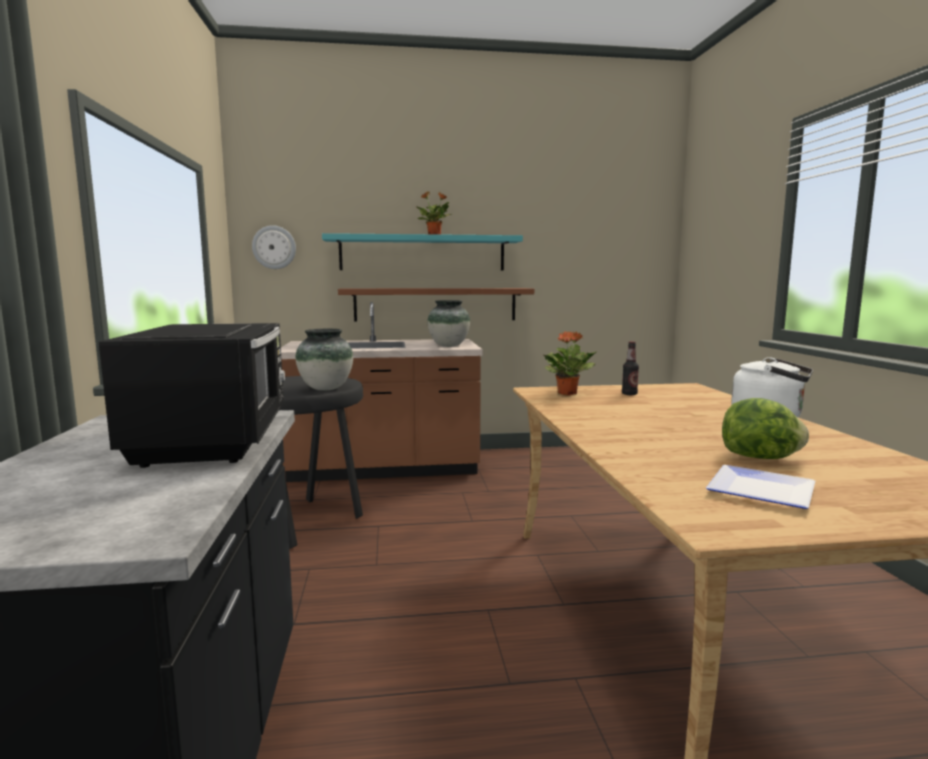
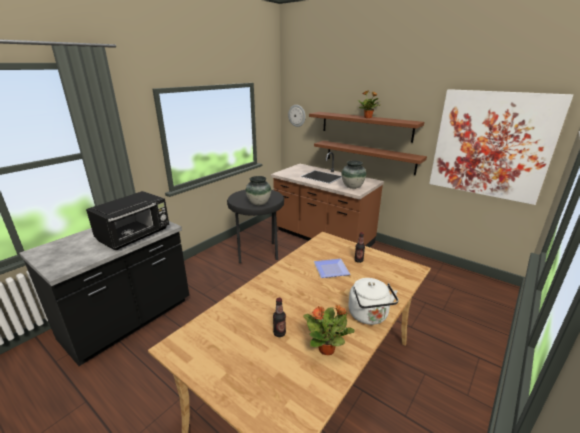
camera: 45 degrees right, 15 degrees up
turquoise shelf [322,233,523,271] -> brown shelf [309,112,424,143]
potted plant [543,331,597,395] -> potted plant moved to [303,304,355,355]
plate [706,465,815,509] -> plate moved to [314,259,351,278]
lettuce [722,398,809,459] -> bottle [273,298,286,337]
none -> picture [429,89,573,205]

